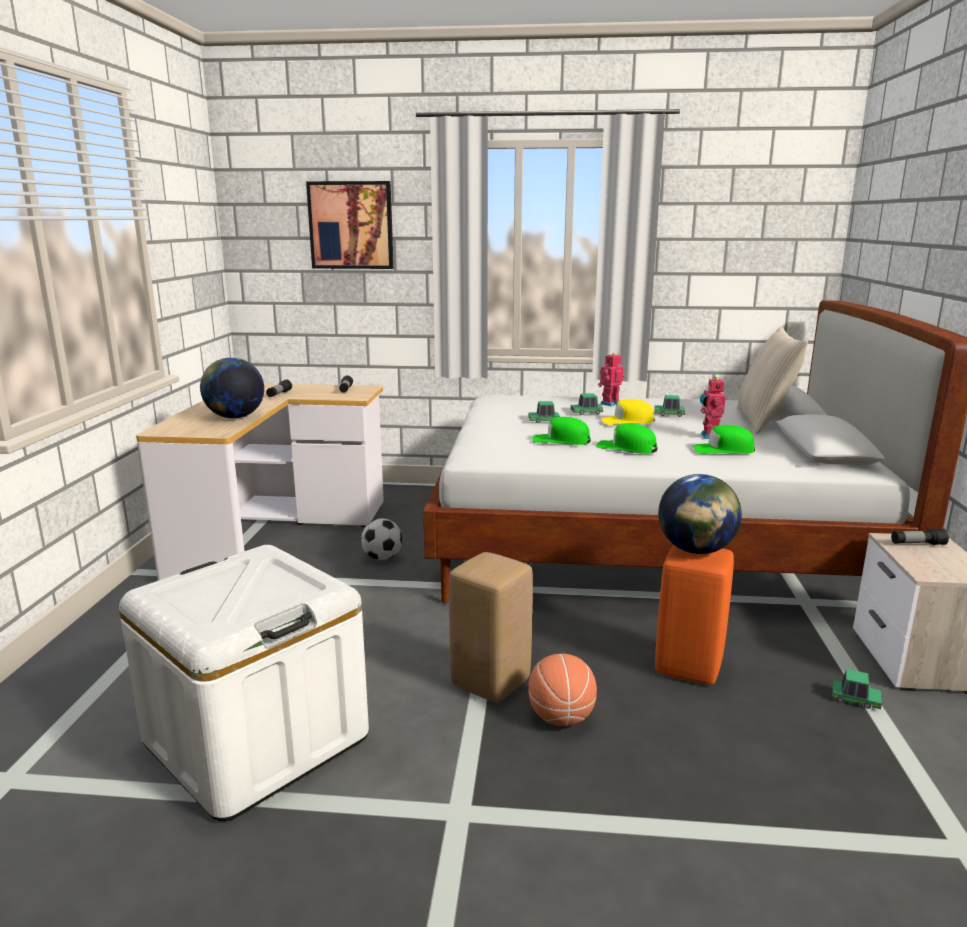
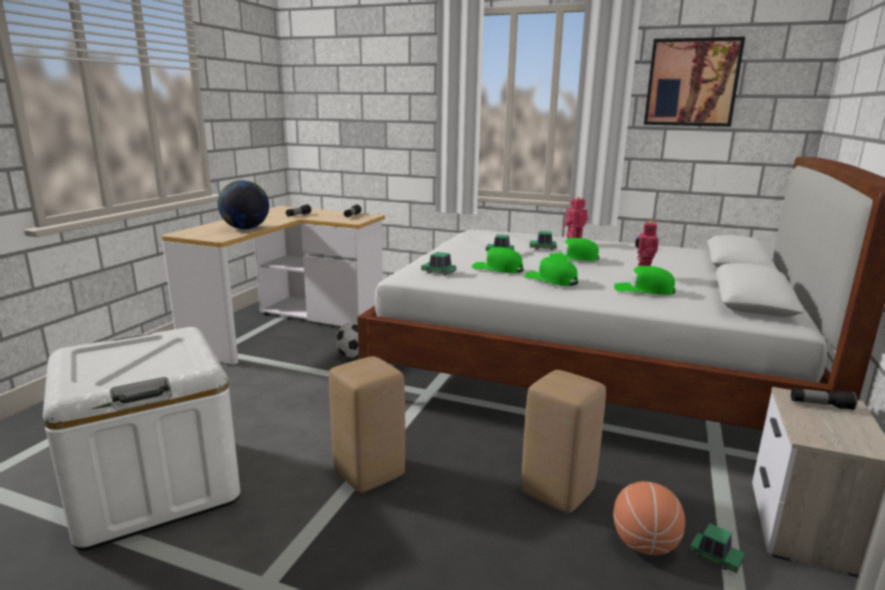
camera: 15 degrees right, 0 degrees up
picture [306,181,394,269] -> picture moved to [644,37,745,127]
basketball [528,654,597,726] -> basketball moved to [613,481,685,555]
yellow cap [601,399,654,425] -> green cap [550,238,599,261]
toy car [654,395,685,417] -> toy car moved to [421,252,456,276]
orange stool [655,545,734,685] -> beige stool [521,370,606,513]
globe [658,474,742,554] -> none
beige pillow [737,327,808,434] -> none

